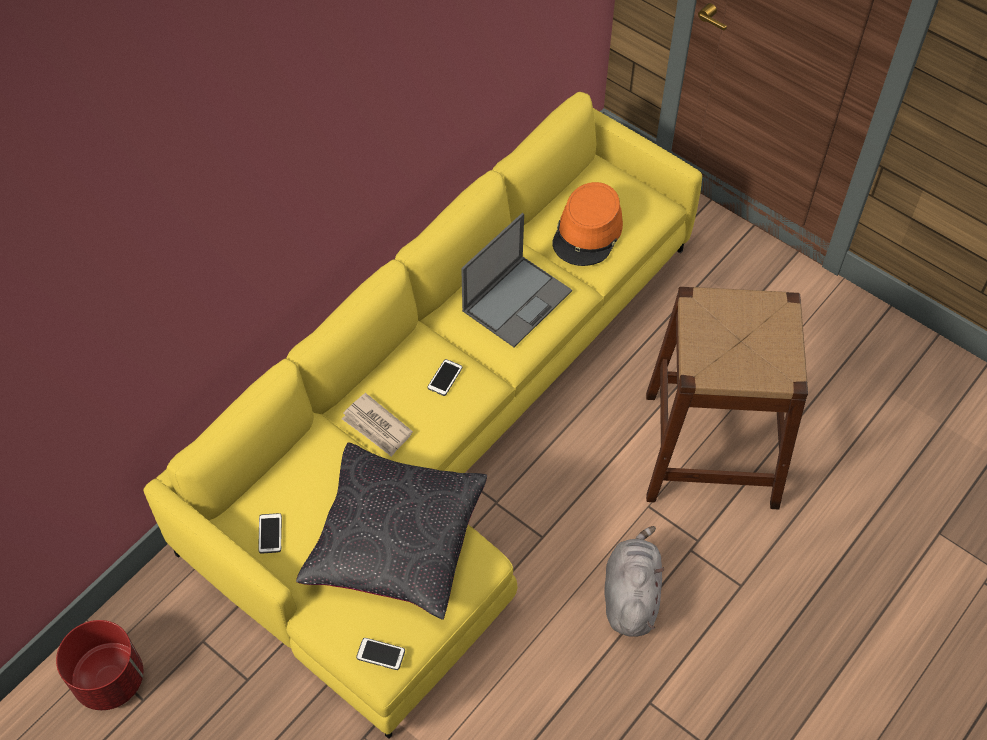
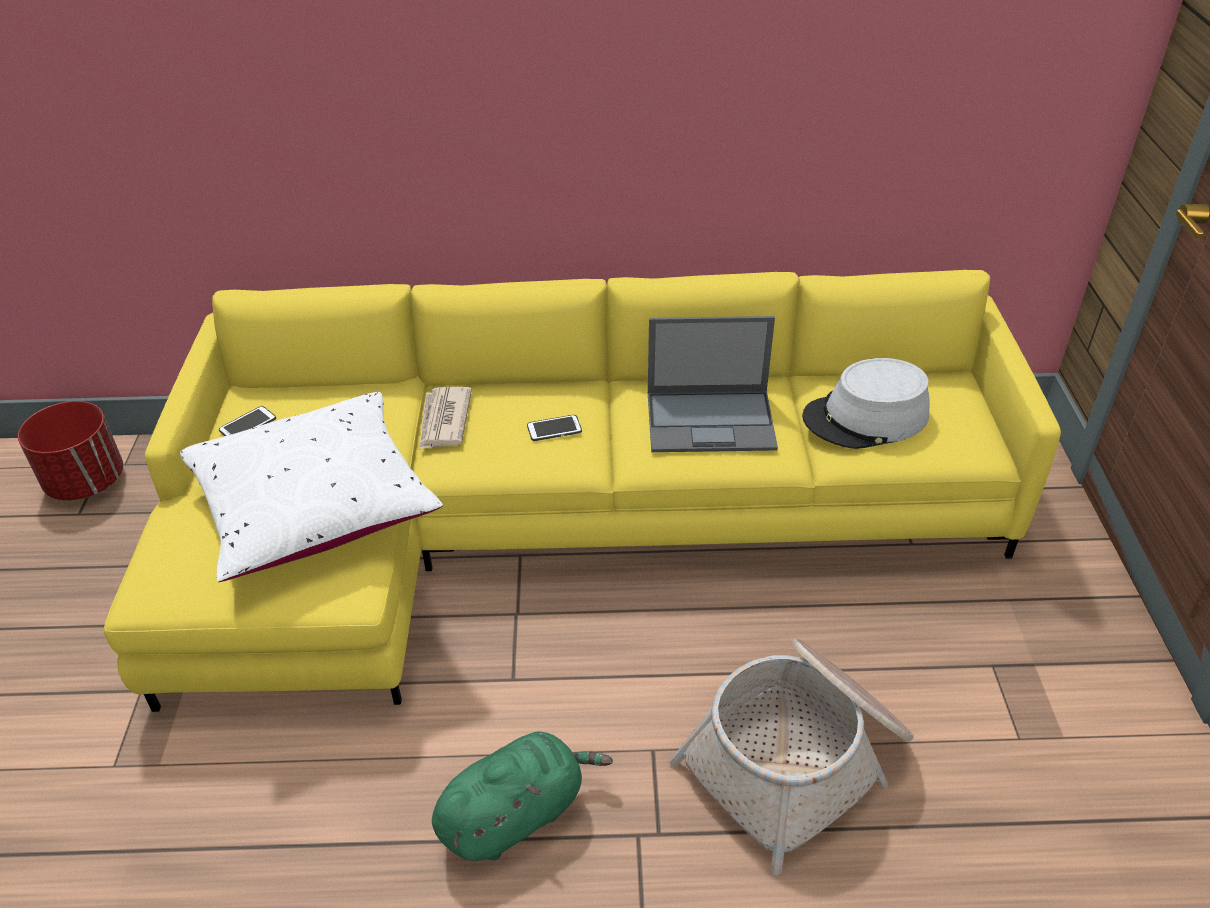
camera: 50 degrees right, 15 degrees down
black pillow [296,442,487,620] -> white pillow [180,392,443,582]
phone [356,638,405,670] -> none
orange hat [552,182,623,266] -> grey hat [802,358,929,449]
grey plush toy [604,526,664,637] -> green plush toy [432,731,613,861]
brown stool [646,287,808,509] -> basket [670,638,914,876]

